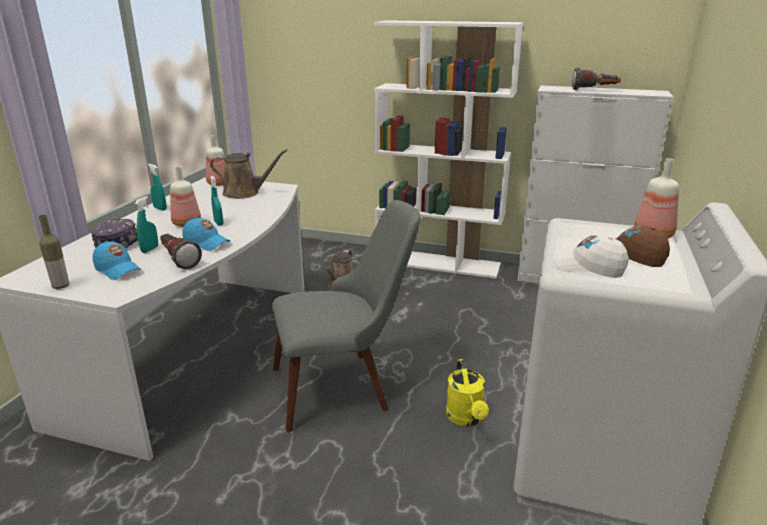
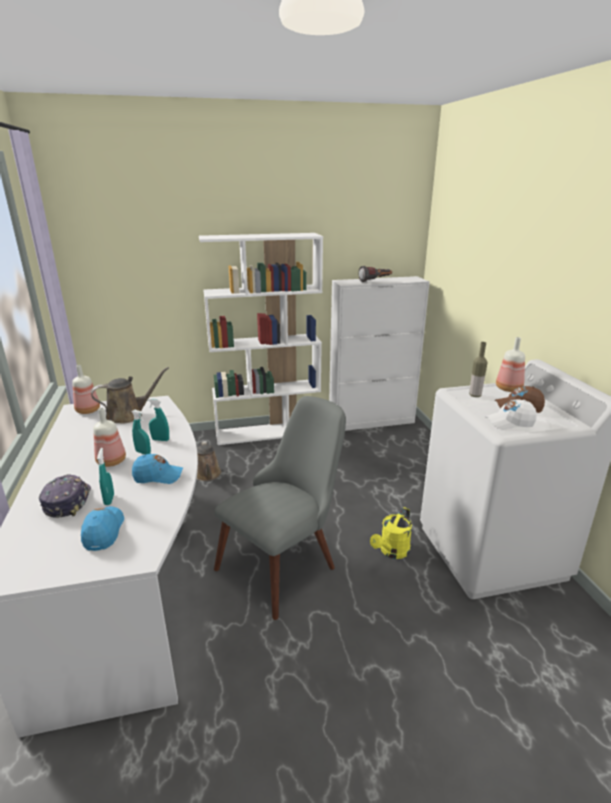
camera: 30 degrees left, 0 degrees up
bottle [39,215,69,289] -> bottle moved to [469,342,487,397]
blue cap [93,241,142,280] -> blue cap turned 105 degrees counterclockwise [81,506,124,551]
turquoise spray bottle [148,164,167,211] -> turquoise spray bottle moved to [147,399,169,441]
flashlight [160,234,202,269] -> none
yellow watering can [446,359,489,426] -> yellow watering can turned 75 degrees clockwise [370,507,412,559]

